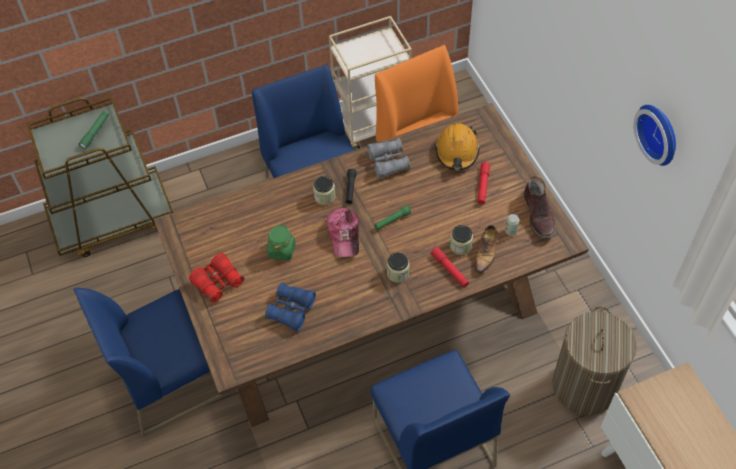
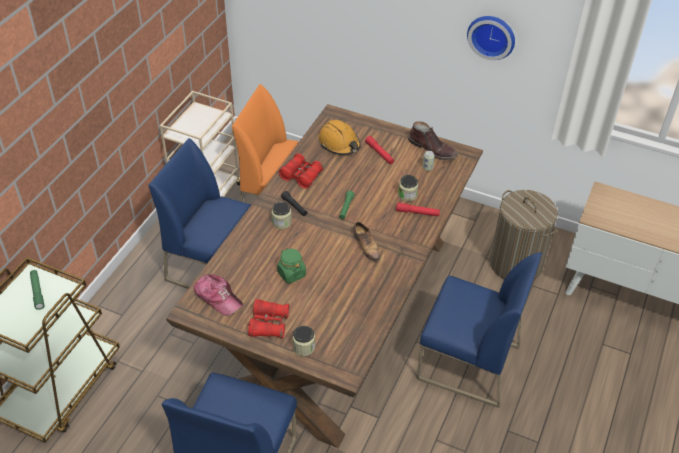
camera: 45 degrees left, 10 degrees down
blue binoculars [265,282,316,331] -> none
cap [326,208,359,257] -> cap moved to [194,274,243,316]
grey binoculars [367,138,410,178] -> red binoculars [278,153,324,189]
jar [387,252,410,283] -> jar moved to [292,325,315,356]
shoe [475,225,498,274] -> shoe moved to [353,222,380,261]

